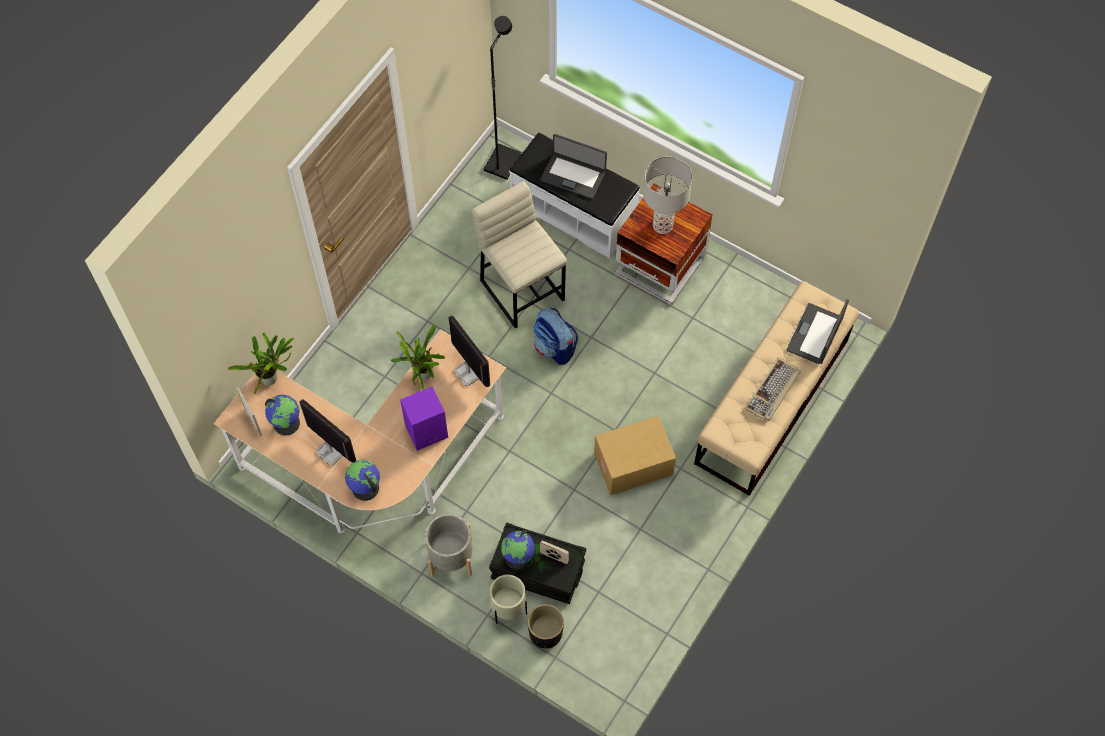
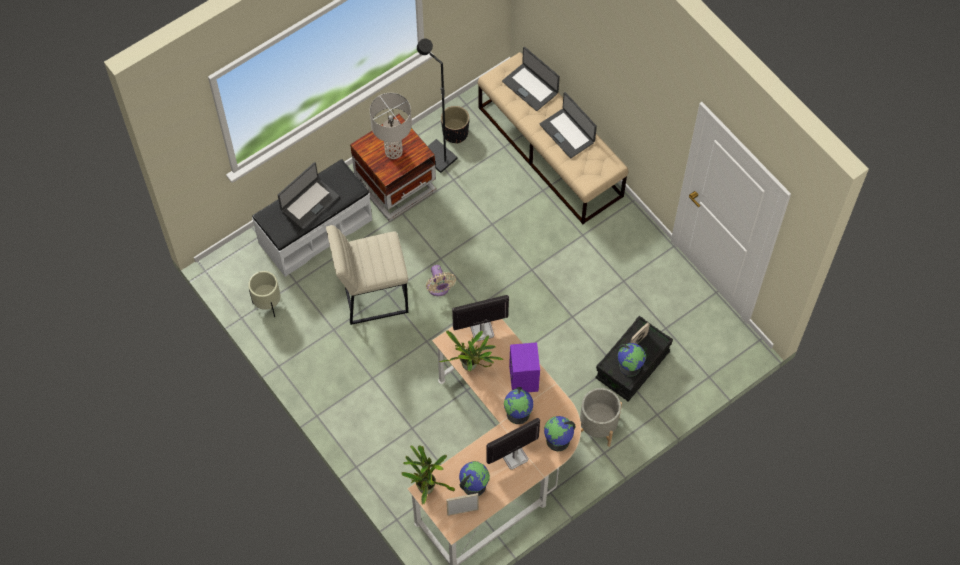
camera: 70 degrees left, 0 degrees up
black floor lamp [484,16,522,180] -> black floor lamp moved to [417,38,458,173]
beige planter [490,575,527,624] -> beige planter moved to [248,271,281,317]
black planter [527,604,564,648] -> black planter moved to [441,106,469,144]
backpack [534,307,578,365] -> beige fan [426,265,456,296]
cardboard box [594,416,676,495] -> none
keyboard [744,357,801,421] -> laptop [540,92,597,158]
none -> globe [504,387,533,424]

